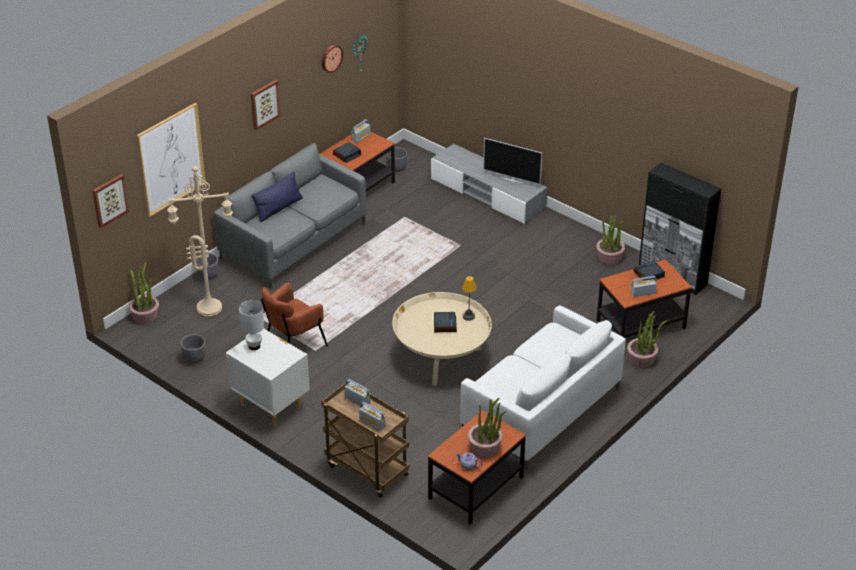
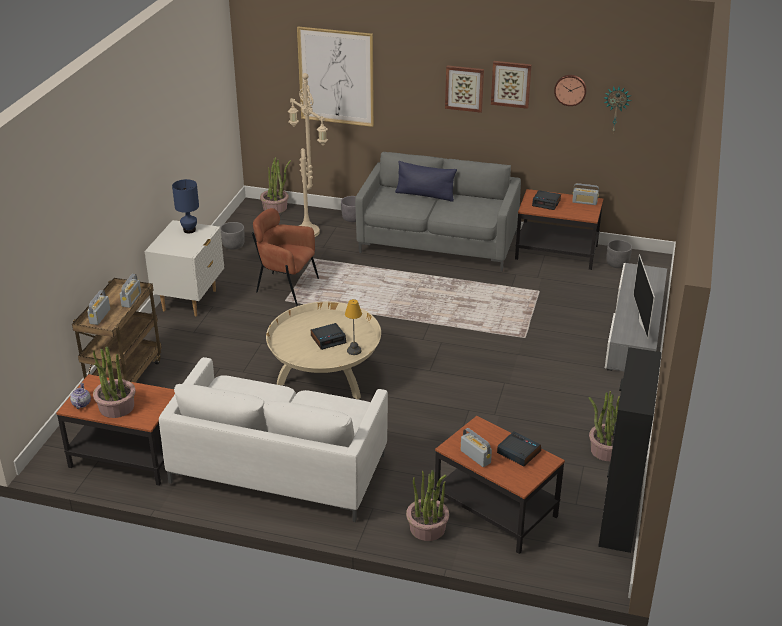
camera: 65 degrees right, 5 degrees down
picture [92,174,129,228] -> picture moved to [491,61,532,109]
white table lamp [239,300,264,350] -> blue table lamp [172,179,199,233]

